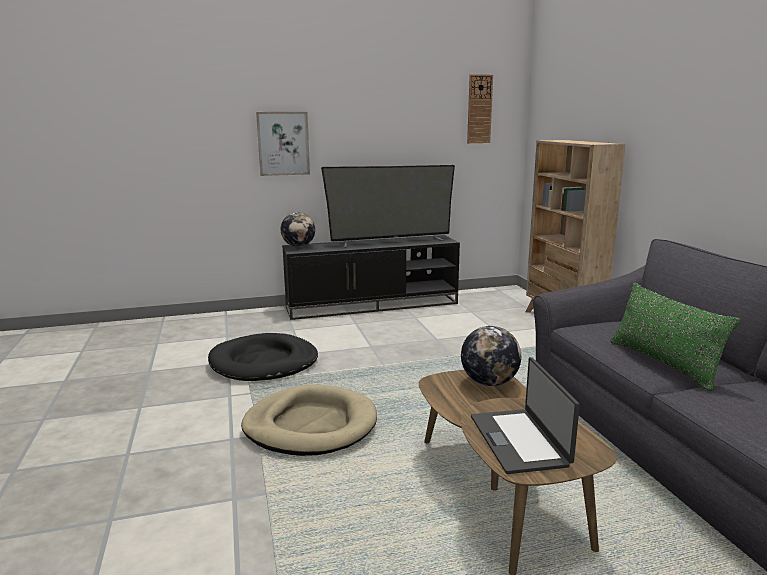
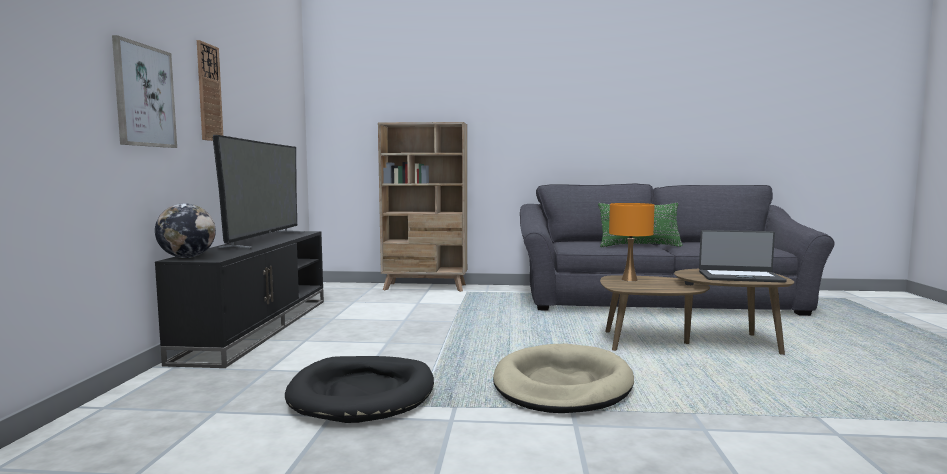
camera: 70 degrees left, 10 degrees down
globe [461,326,521,386] -> orange table lamp [609,203,655,281]
wall clock [467,74,493,143] -> wall clock moved to [197,40,223,141]

